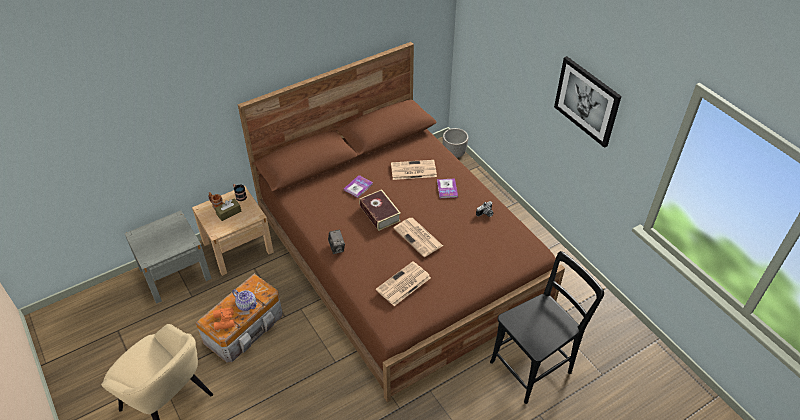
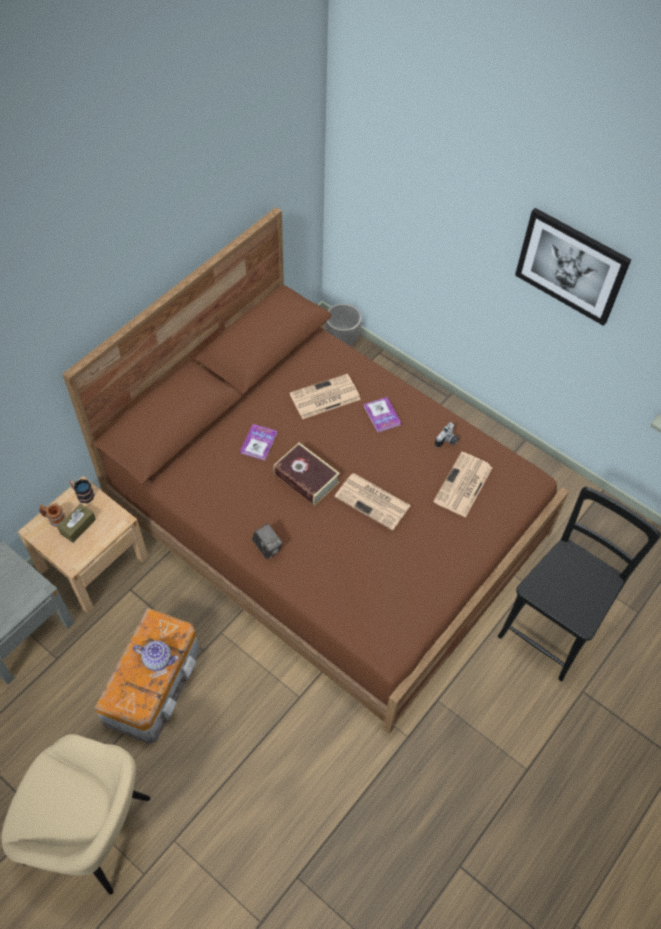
camera: 20 degrees left, 10 degrees up
orange binoculars [213,307,235,330] -> none
newspaper [376,261,431,306] -> newspaper moved to [433,452,493,518]

